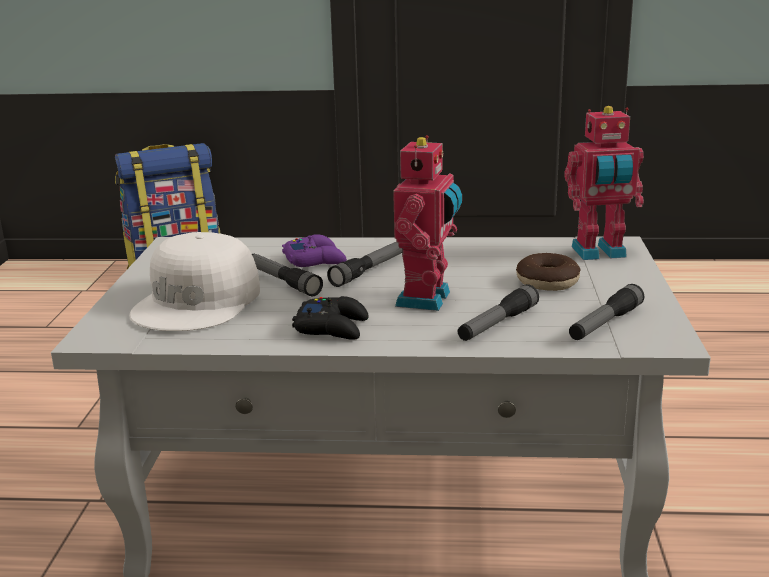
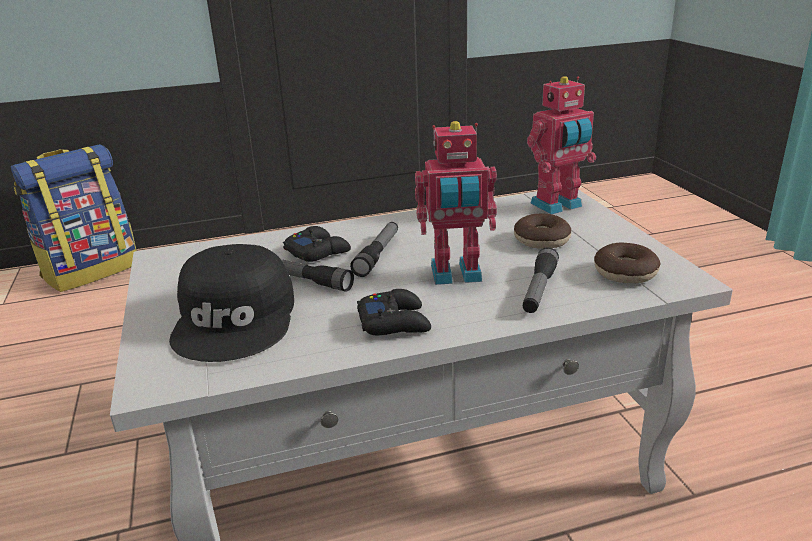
camera: 20 degrees left, 5 degrees up
white cap [129,232,260,331] -> black cap [169,244,294,362]
purple game controller [282,234,347,267] -> black game controller [283,226,351,262]
toy robot [393,135,462,311] -> toy robot turned 90 degrees clockwise [415,121,497,285]
flashlight [569,284,644,340] -> donut [594,242,660,283]

